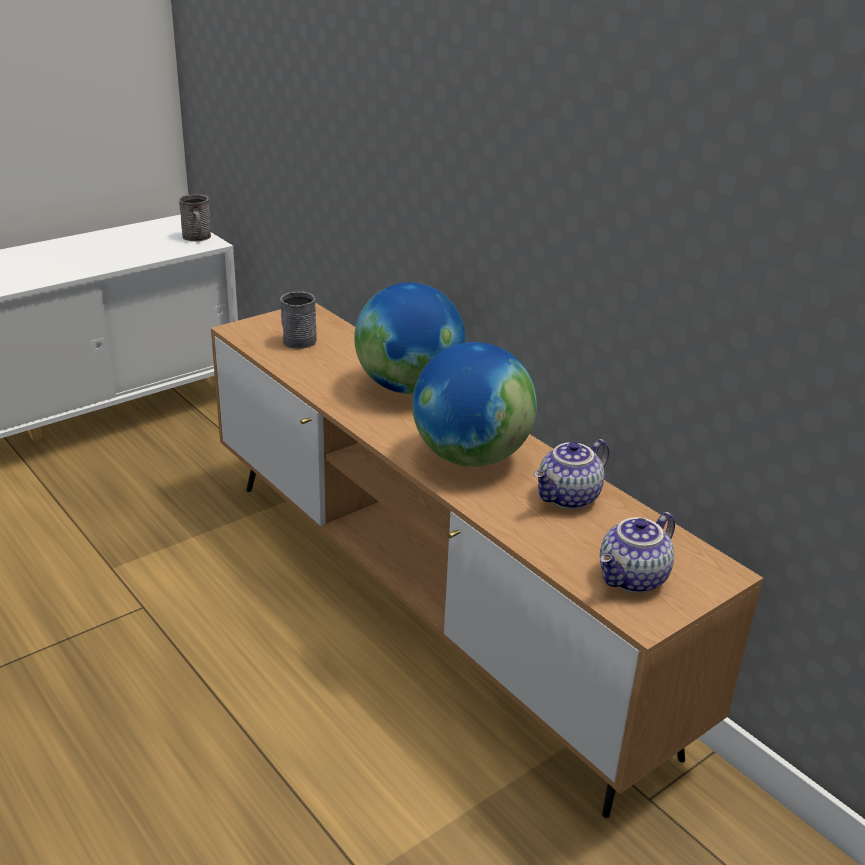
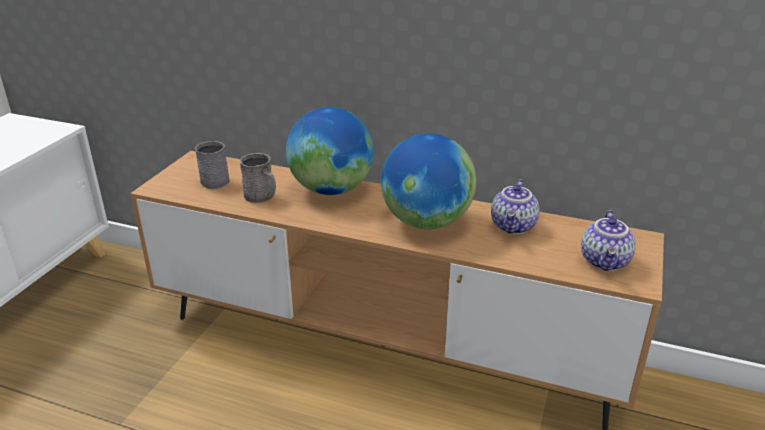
camera: 30 degrees left, 0 degrees up
grey mug [179,194,211,241] -> grey mug moved to [240,153,276,203]

